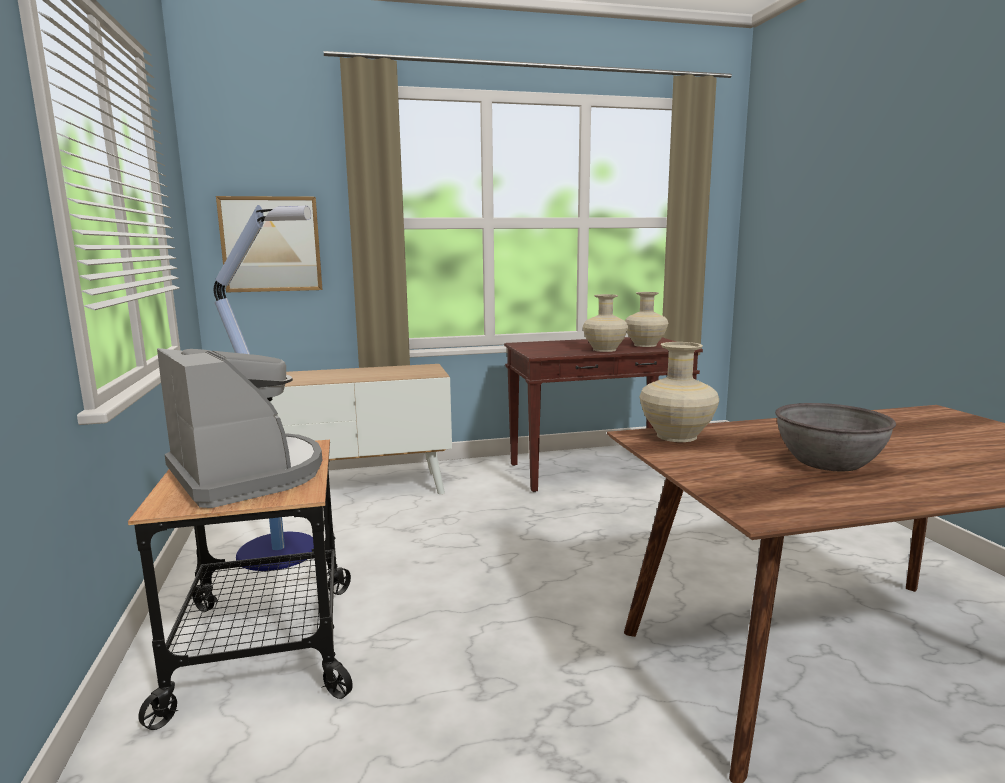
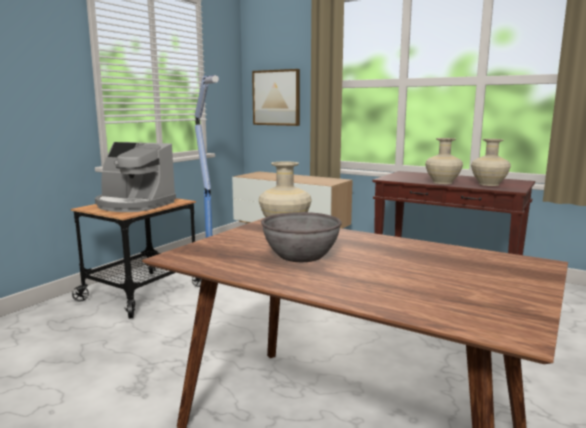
camera: 45 degrees right, 0 degrees up
coffee machine [157,348,322,508] -> coffee machine turned 105 degrees clockwise [95,142,176,212]

